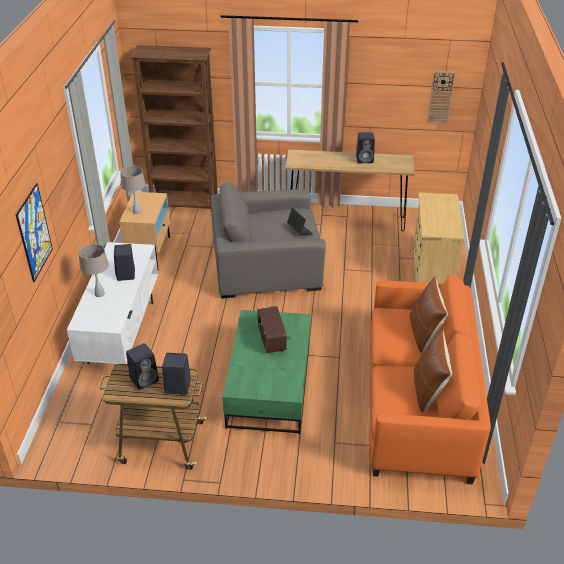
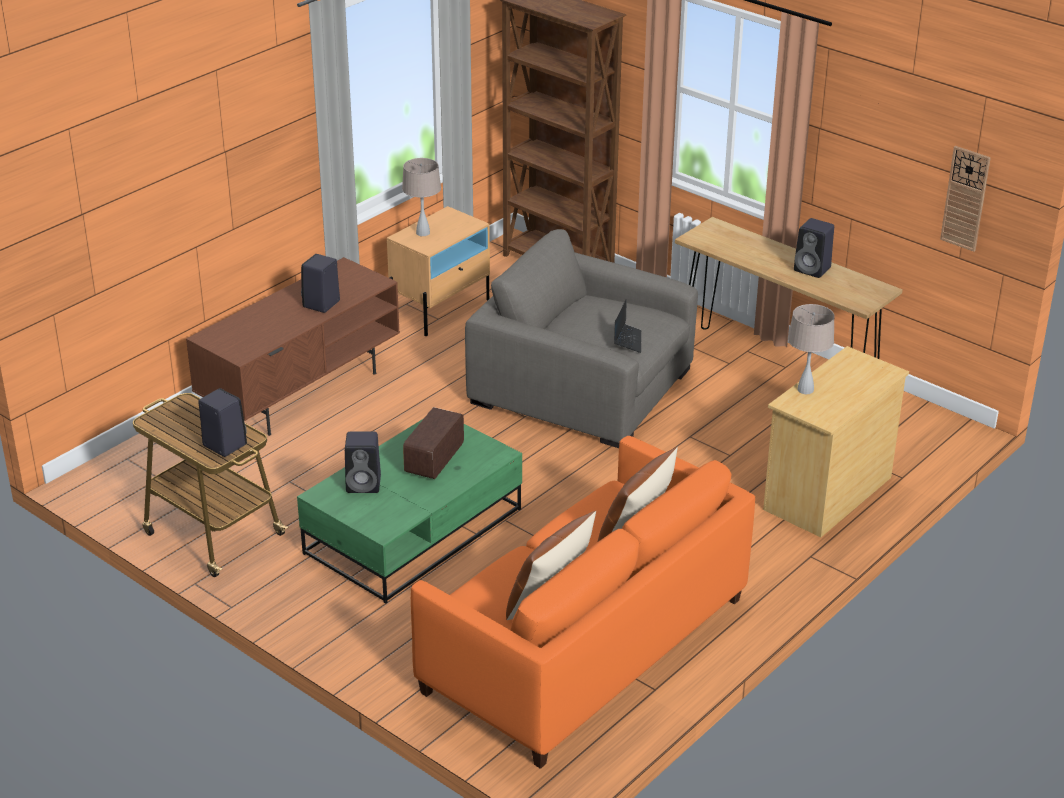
camera: 35 degrees right, 5 degrees down
picture [16,183,53,282] -> none
white tv stand [67,242,158,364] -> brown tv stand [186,257,400,436]
beige table lamp [78,244,109,297] -> beige table lamp moved to [788,304,835,394]
black speaker [126,343,159,390] -> black speaker moved to [345,431,381,493]

